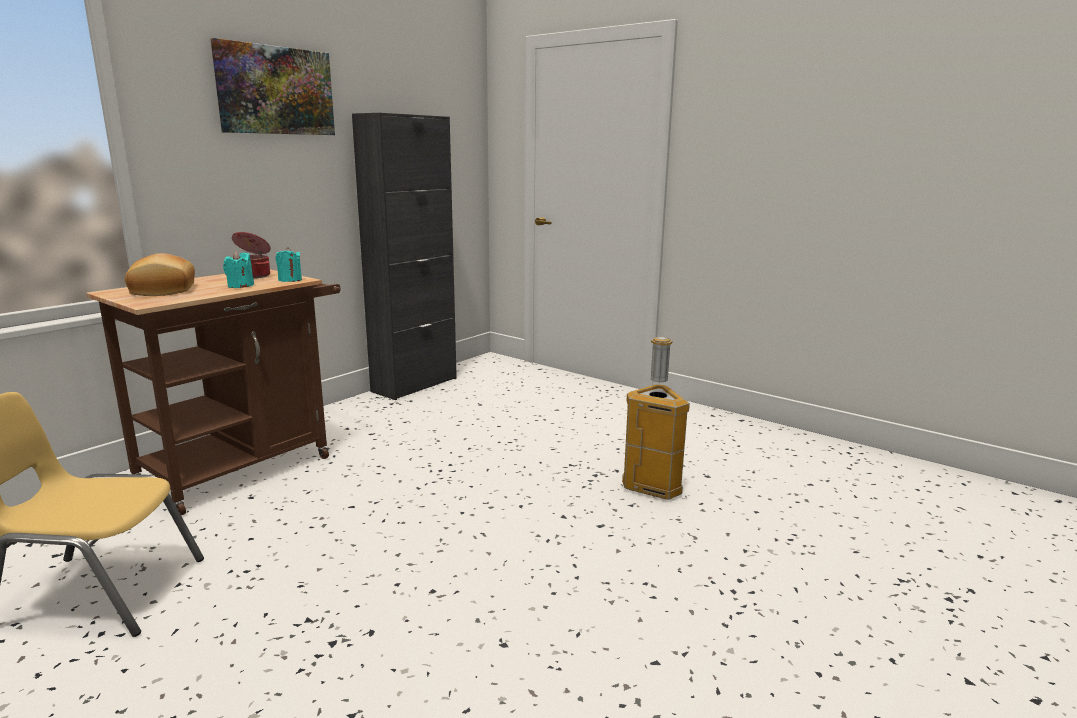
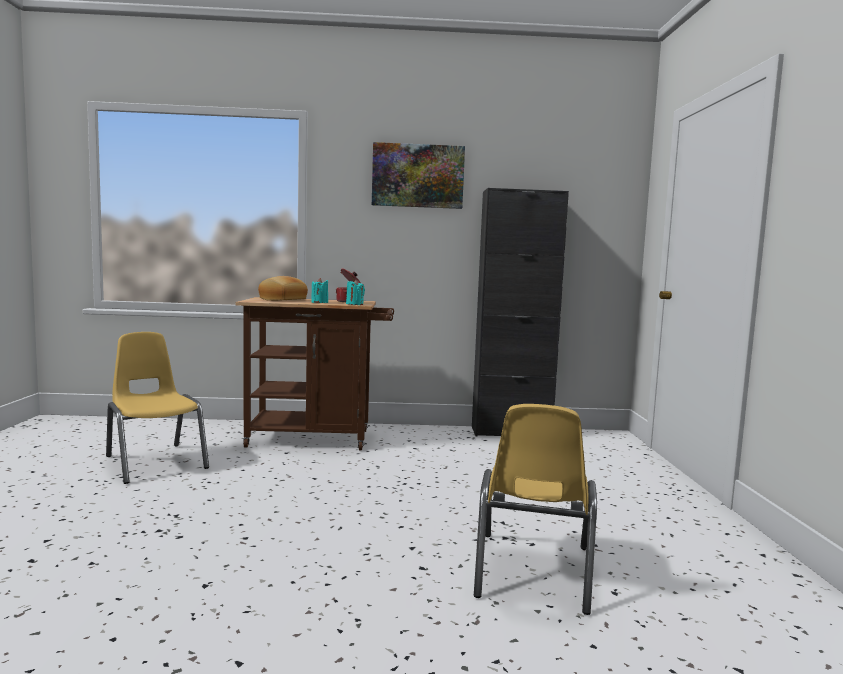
camera: 50 degrees right, 10 degrees down
trash can [622,337,690,500] -> yellow chair [474,404,597,615]

